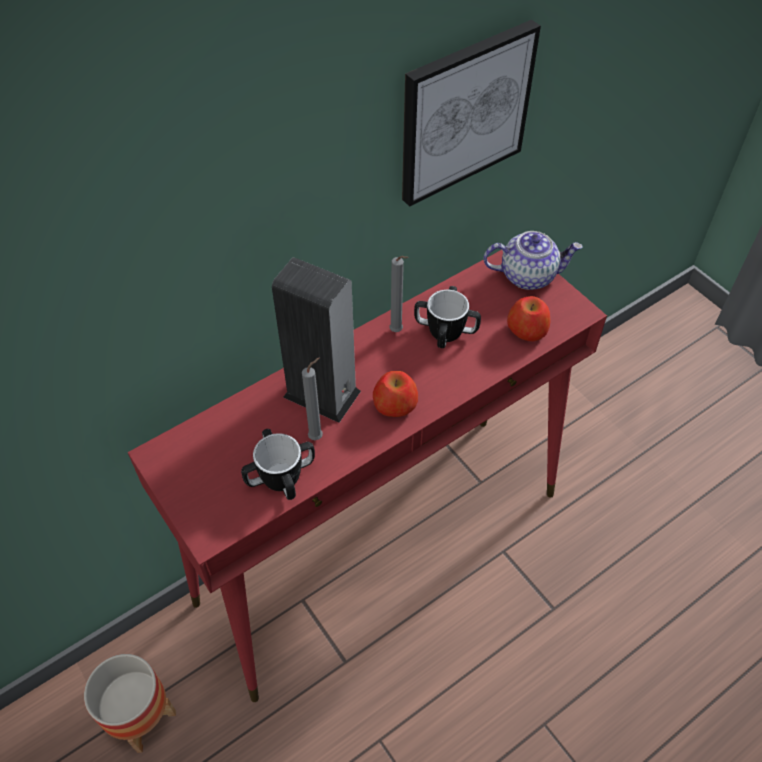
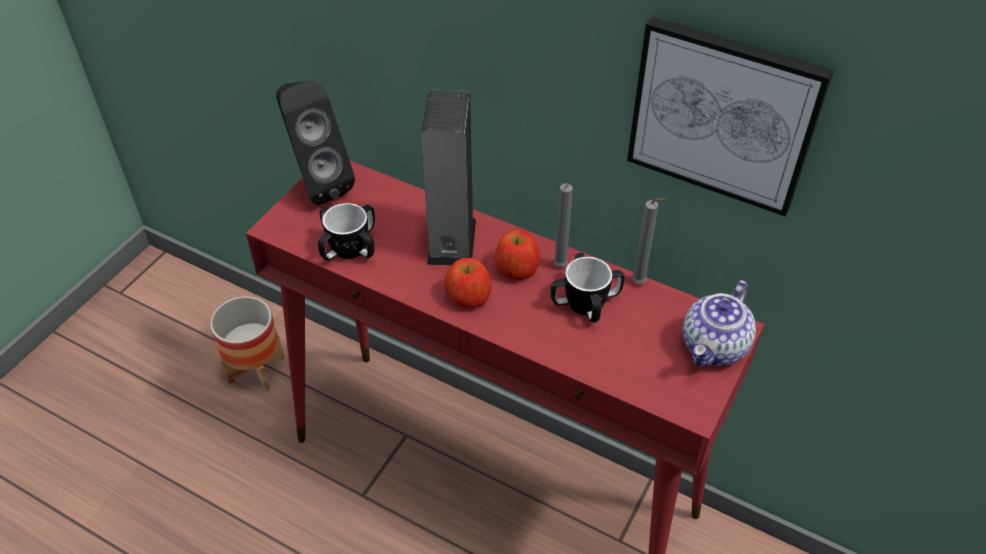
camera: 65 degrees right, 5 degrees down
grey candle [302,358,323,440] -> grey candle moved to [632,198,667,284]
teapot [483,231,583,290] -> teapot turned 60 degrees clockwise [683,280,756,367]
apple [507,296,550,341] -> apple moved to [495,229,541,280]
none -> black speaker [276,80,355,205]

